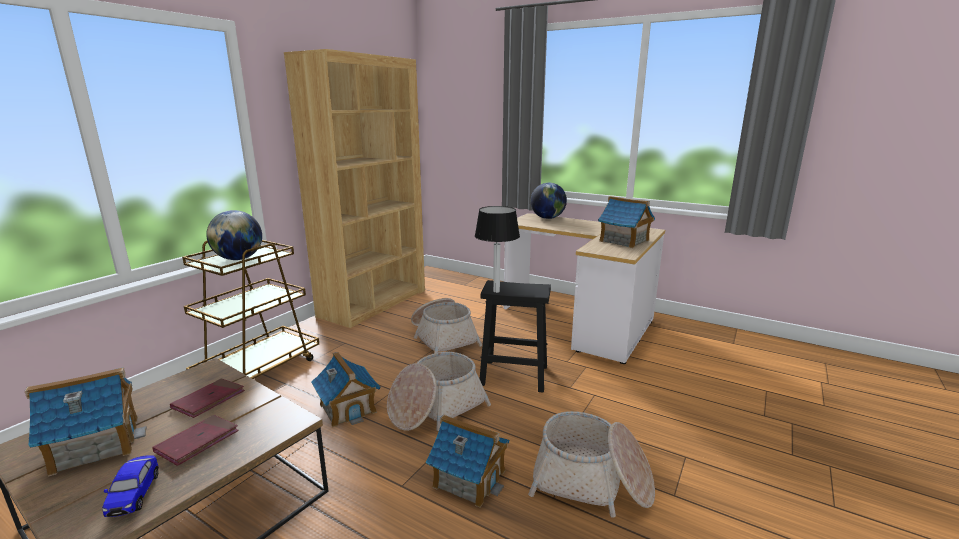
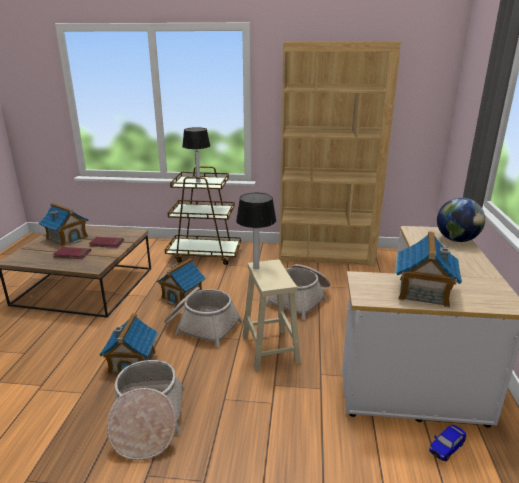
camera: 65 degrees right, 5 degrees up
toy car [102,455,159,517] -> toy car moved to [429,425,466,461]
globe [206,210,262,260] -> table lamp [182,127,211,183]
black stool [480,280,551,393] -> beige stool [243,259,301,371]

